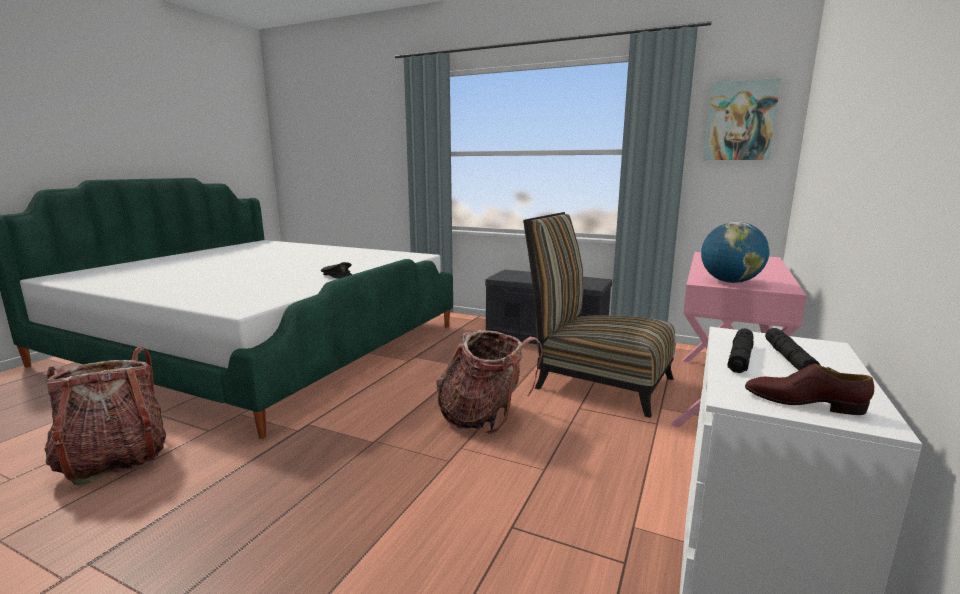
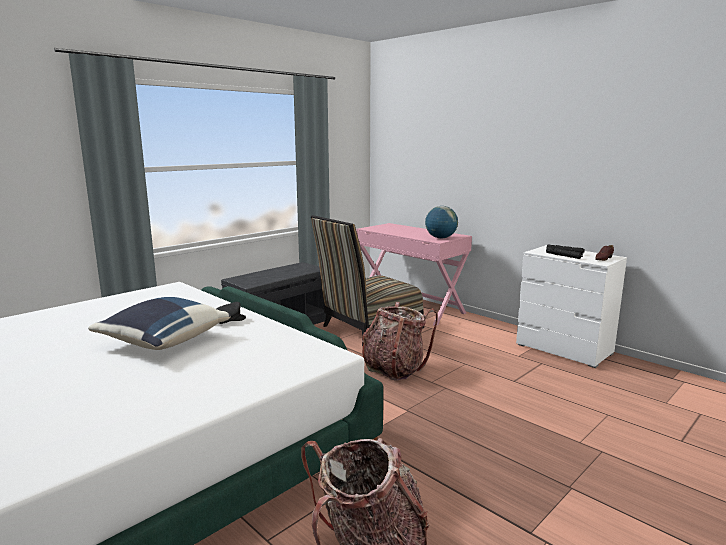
camera: 70 degrees left, 0 degrees up
picture [703,78,781,160] -> none
none -> blue pillow [88,297,231,350]

